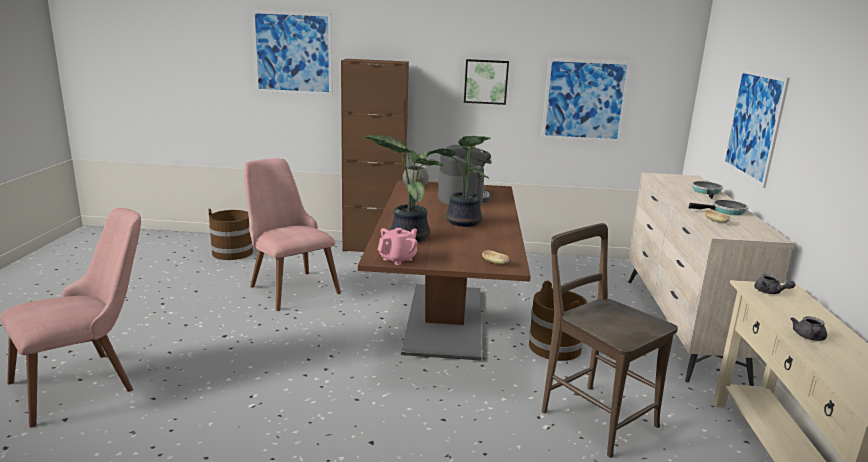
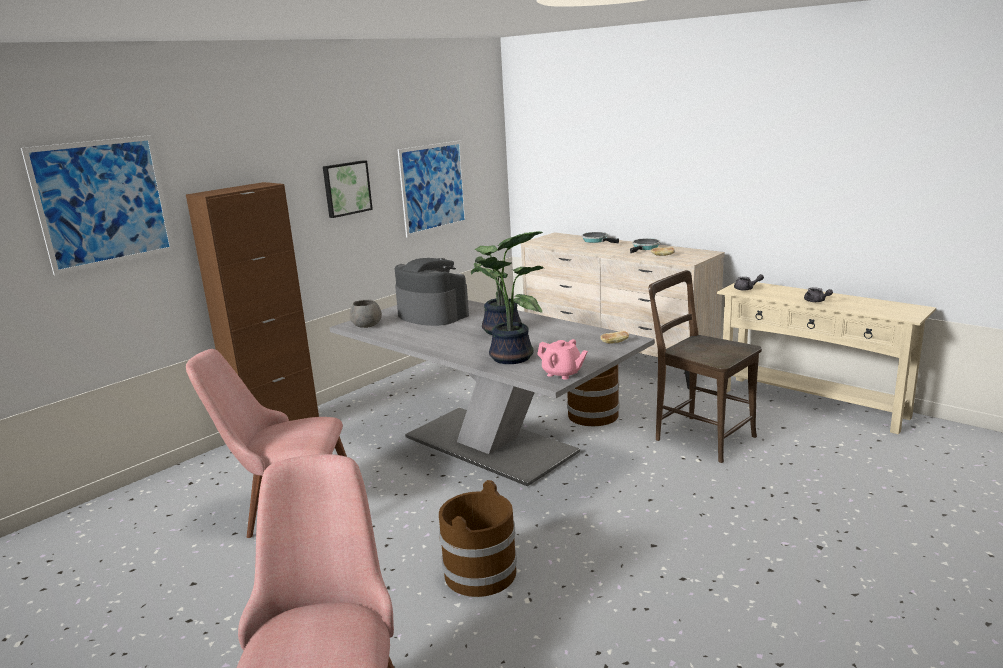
camera: 50 degrees left, 0 degrees up
brown bucket [208,209,253,260] -> brown bucket moved to [439,480,517,597]
brown dining table [358,180,531,360] -> grey dining table [330,300,654,486]
pink teapot [378,228,417,265] -> pink teapot turned 135 degrees clockwise [537,339,588,380]
brown chair [542,223,678,458] -> brown chair turned 45 degrees clockwise [649,270,762,463]
picture [723,69,790,188] -> none

